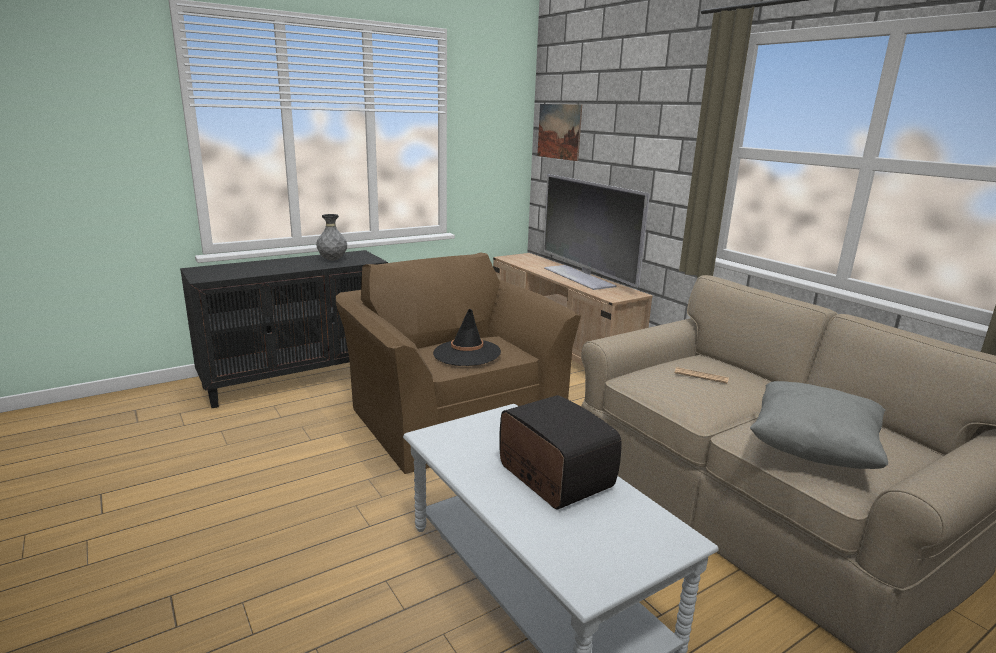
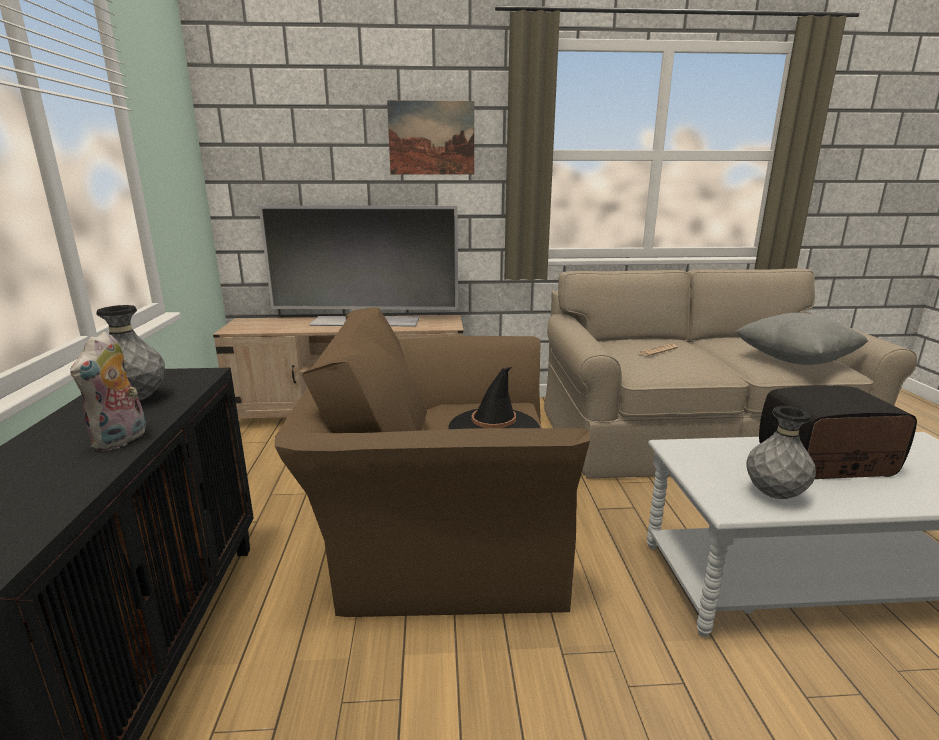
camera: 60 degrees left, 0 degrees up
picture [537,104,582,161] -> picture moved to [387,100,474,174]
none -> plush toy [70,331,146,451]
none -> grey vase [746,406,816,499]

